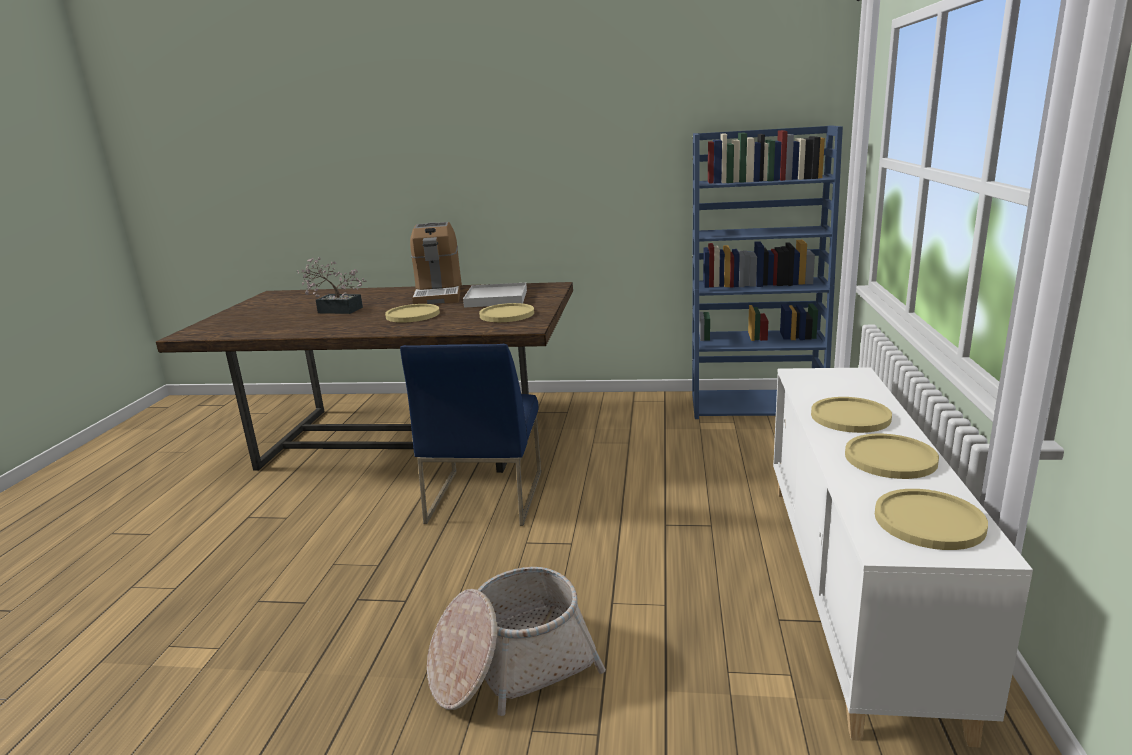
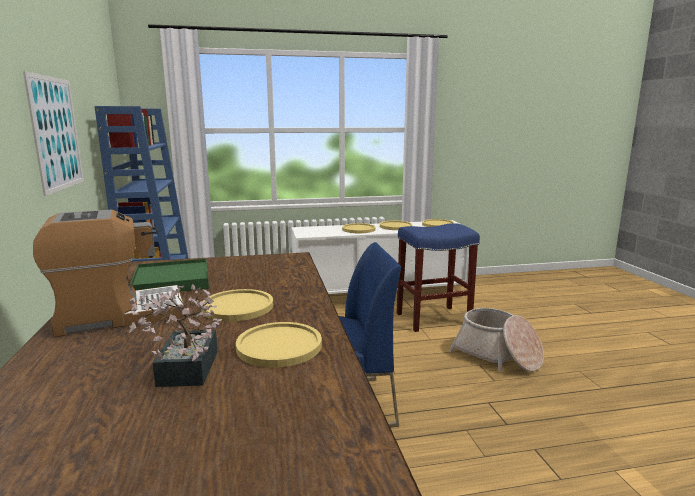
camera: 110 degrees left, 5 degrees down
white tray [463,283,527,308] -> green tray [131,259,209,292]
yellow plate [479,303,534,322] -> yellow plate moved to [236,322,322,368]
none -> picture [23,71,84,196]
none -> blue stool [397,223,480,332]

